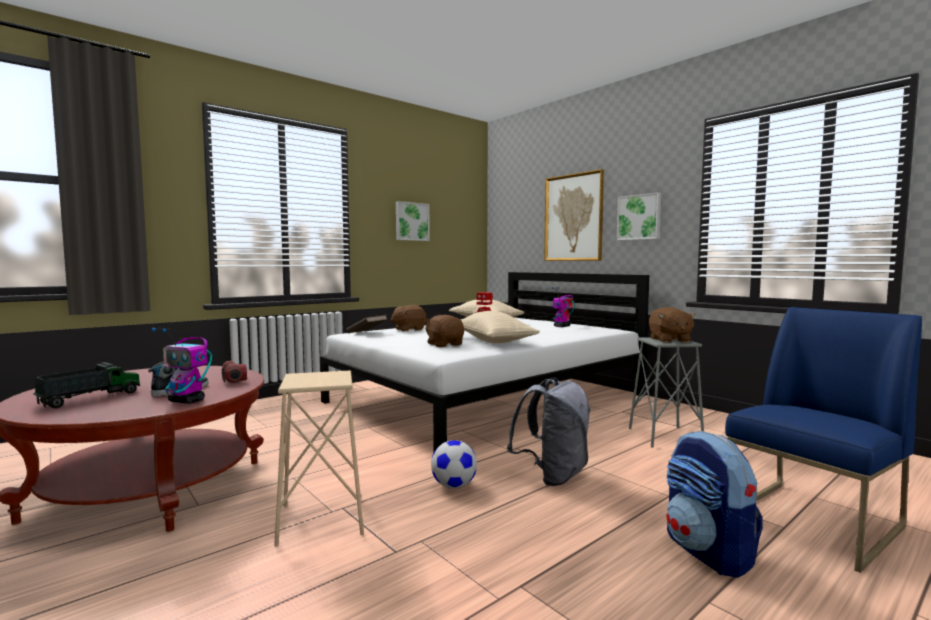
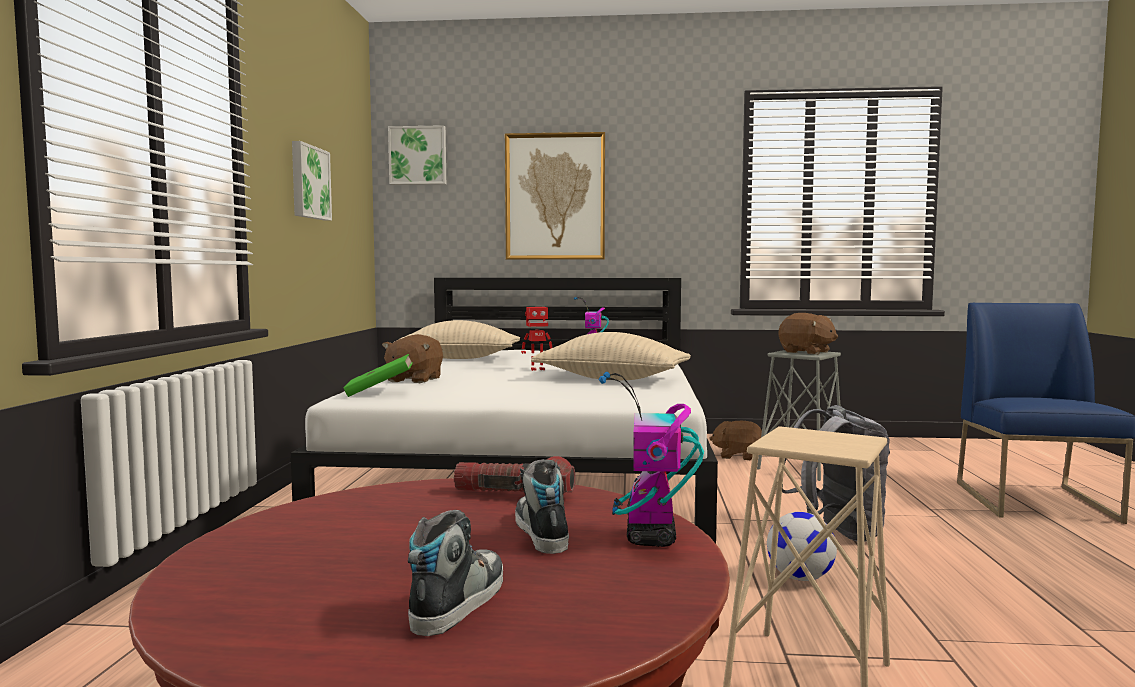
camera: 45 degrees left, 0 degrees up
toy truck [33,362,140,408] -> shoe [408,510,503,636]
toy robot [151,328,212,404] -> toy robot turned 120 degrees clockwise [599,372,704,547]
brown book [346,315,388,333] -> green book [344,354,413,397]
brown plush toy [424,315,464,347] -> brown plush toy moved to [709,421,762,460]
picture [617,192,661,240] -> picture moved to [388,125,446,185]
backpack [666,431,763,578] -> none

